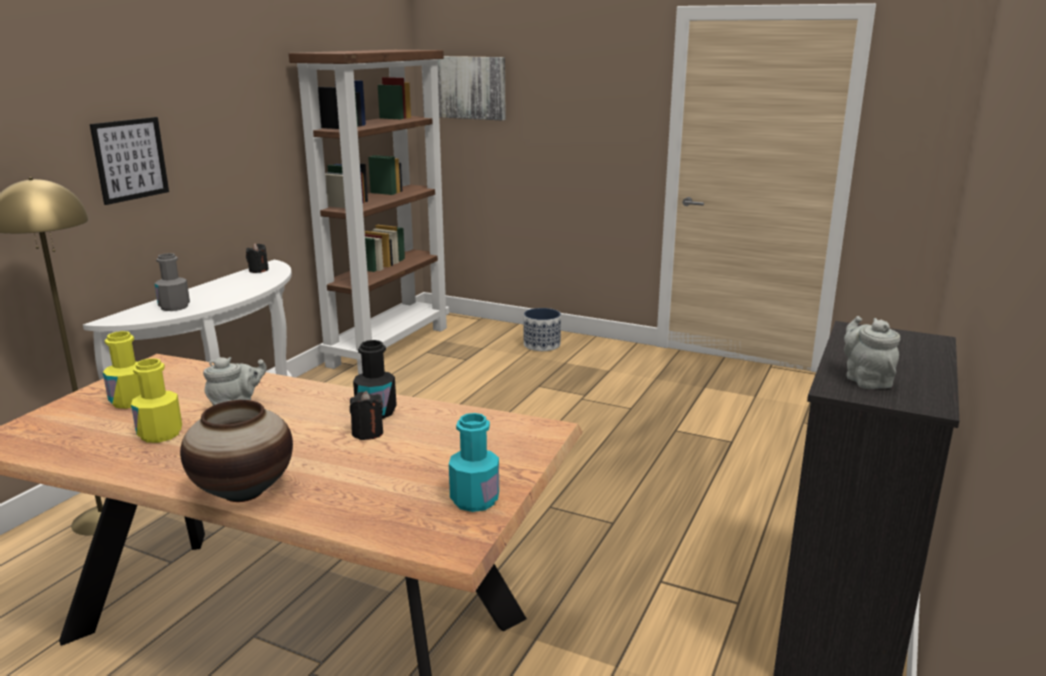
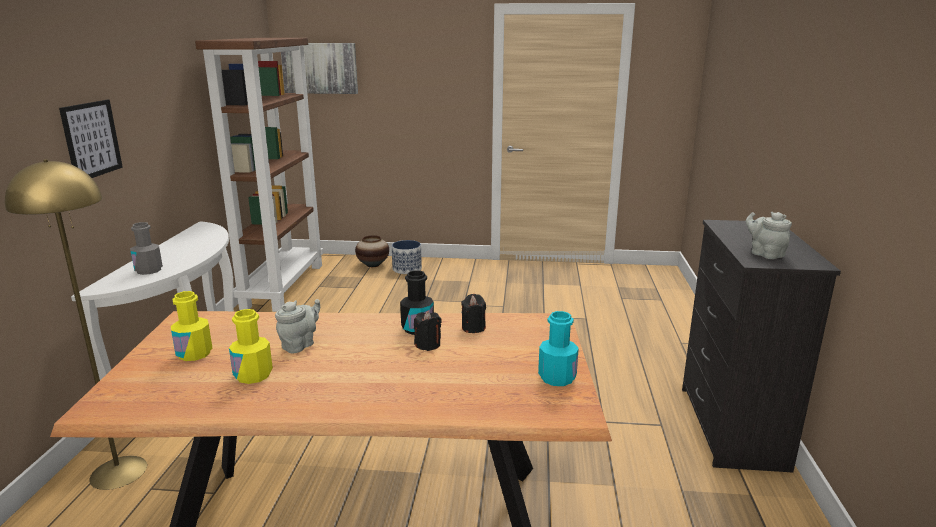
camera: 20 degrees left, 0 degrees up
vase [180,400,293,502] -> vase moved to [355,235,389,267]
black candle [246,243,269,273] -> black candle moved to [461,294,486,333]

